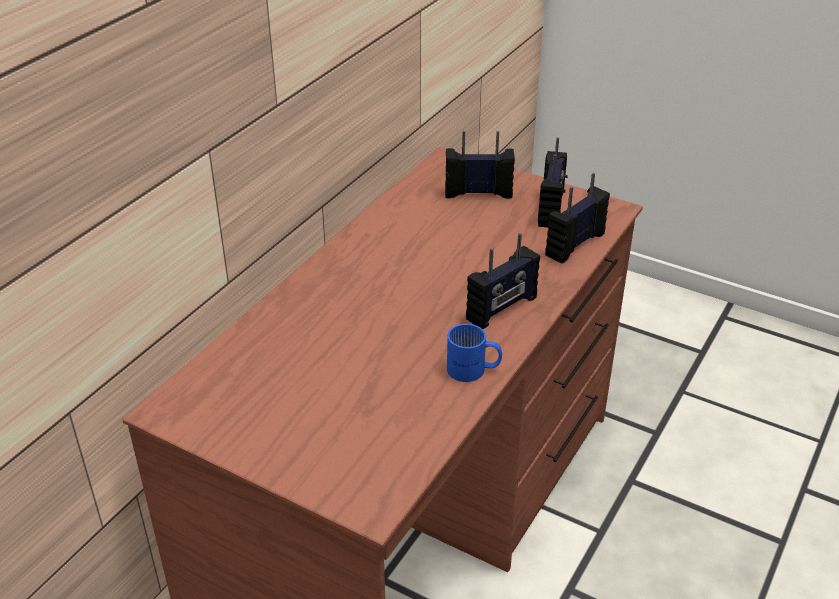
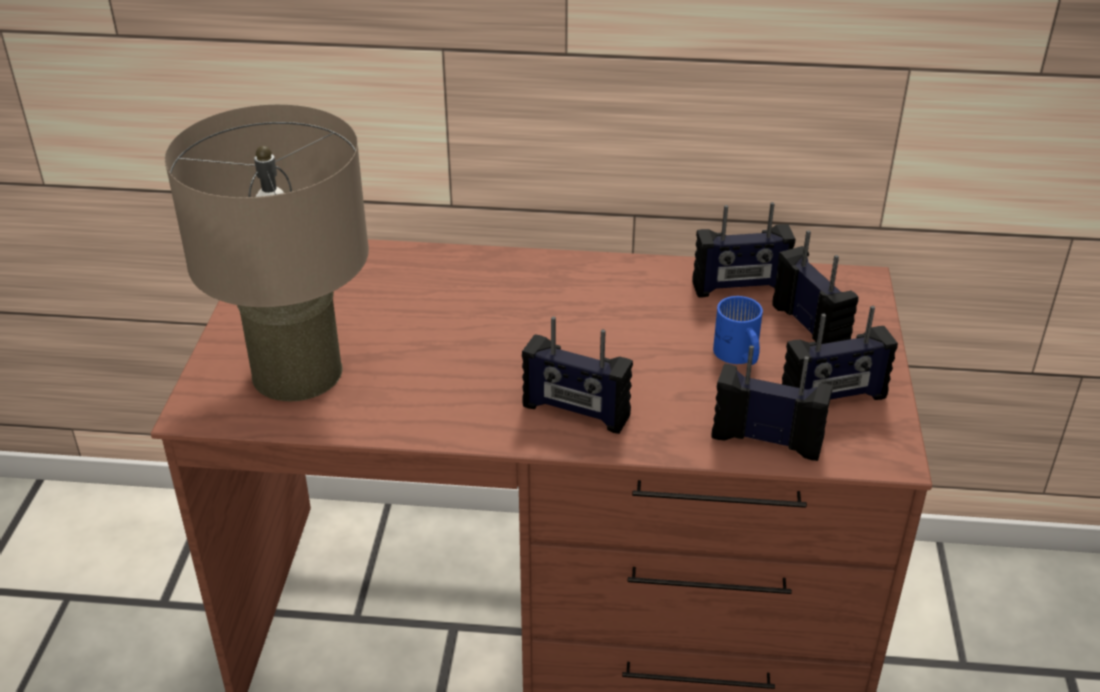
camera: 65 degrees right, 0 degrees up
blue mug [447,324,502,382] -> blue mug moved to [713,296,763,365]
none -> beige table lamp [165,105,369,401]
none -> radio [692,202,795,297]

